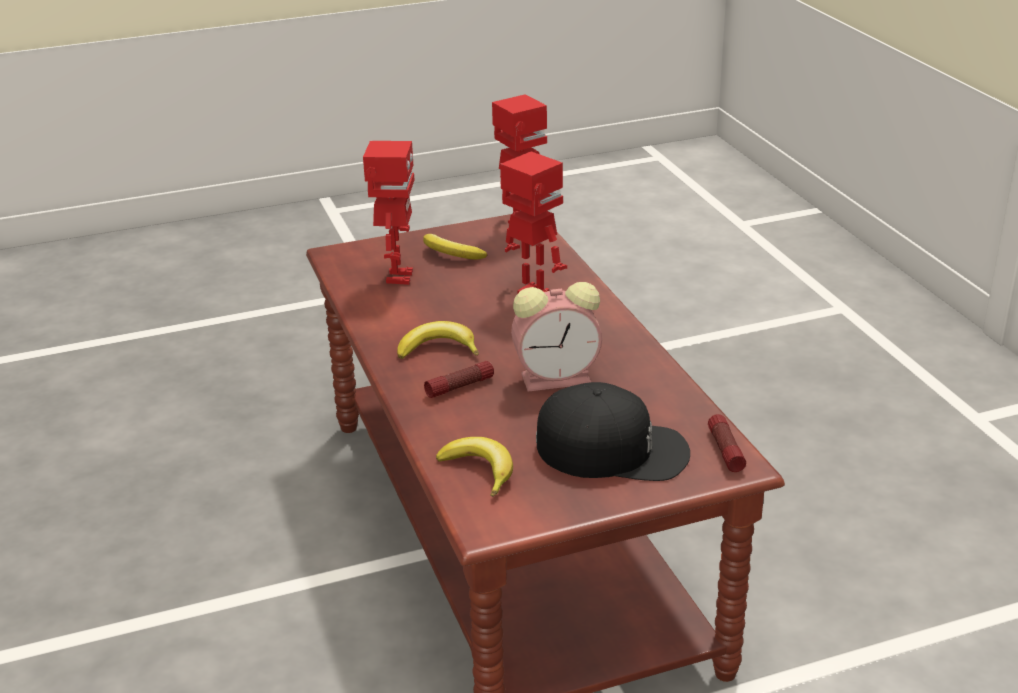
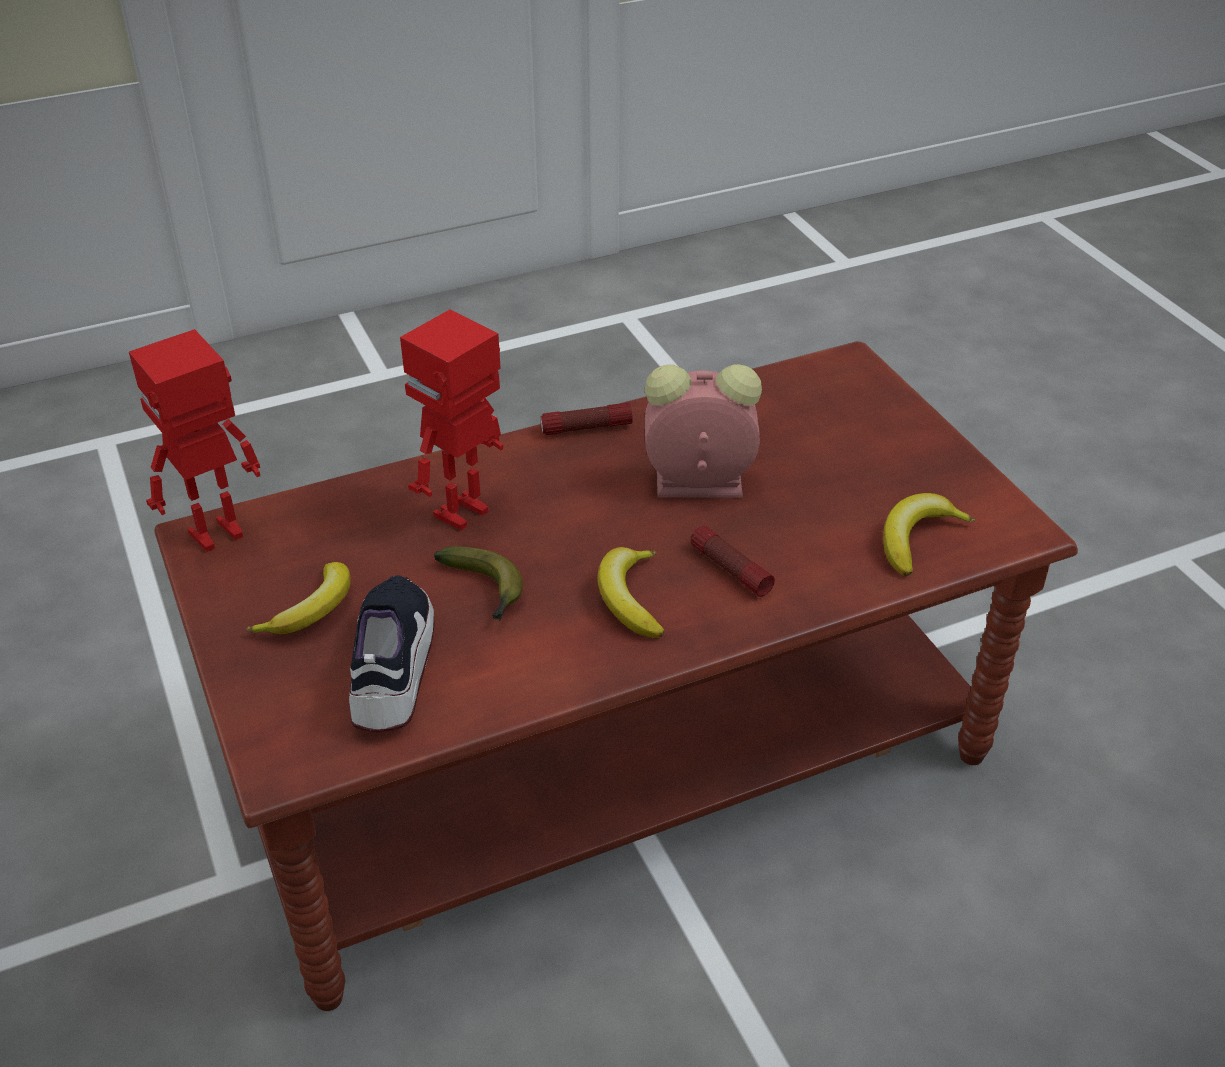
camera: 95 degrees left, 10 degrees up
toy robot [363,141,414,285] -> shoe [349,575,434,732]
alarm clock [511,282,602,392] -> alarm clock turned 75 degrees counterclockwise [645,364,762,497]
black cap [536,382,690,481] -> none
flashlight [708,414,746,472] -> flashlight moved to [540,402,632,435]
none -> banana [434,546,523,621]

